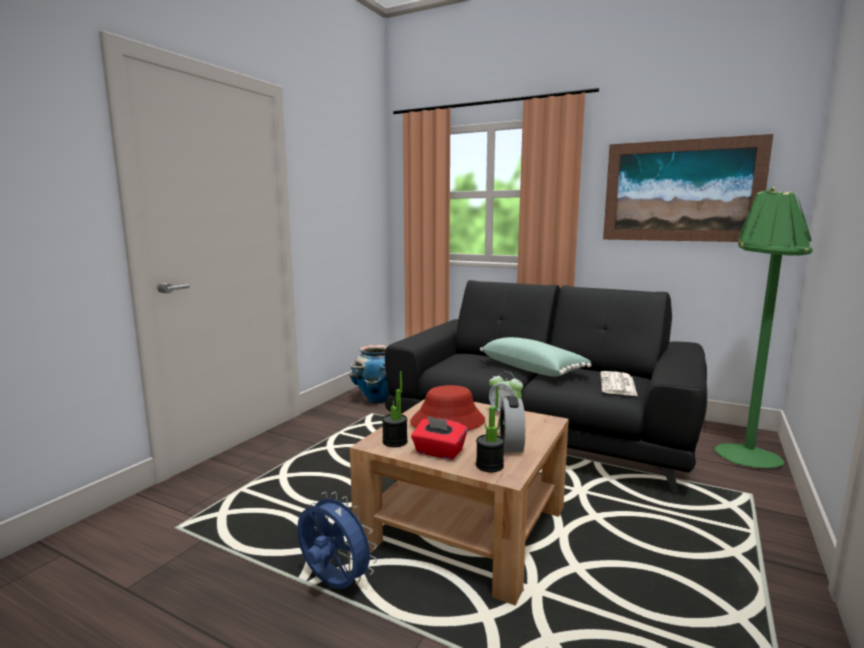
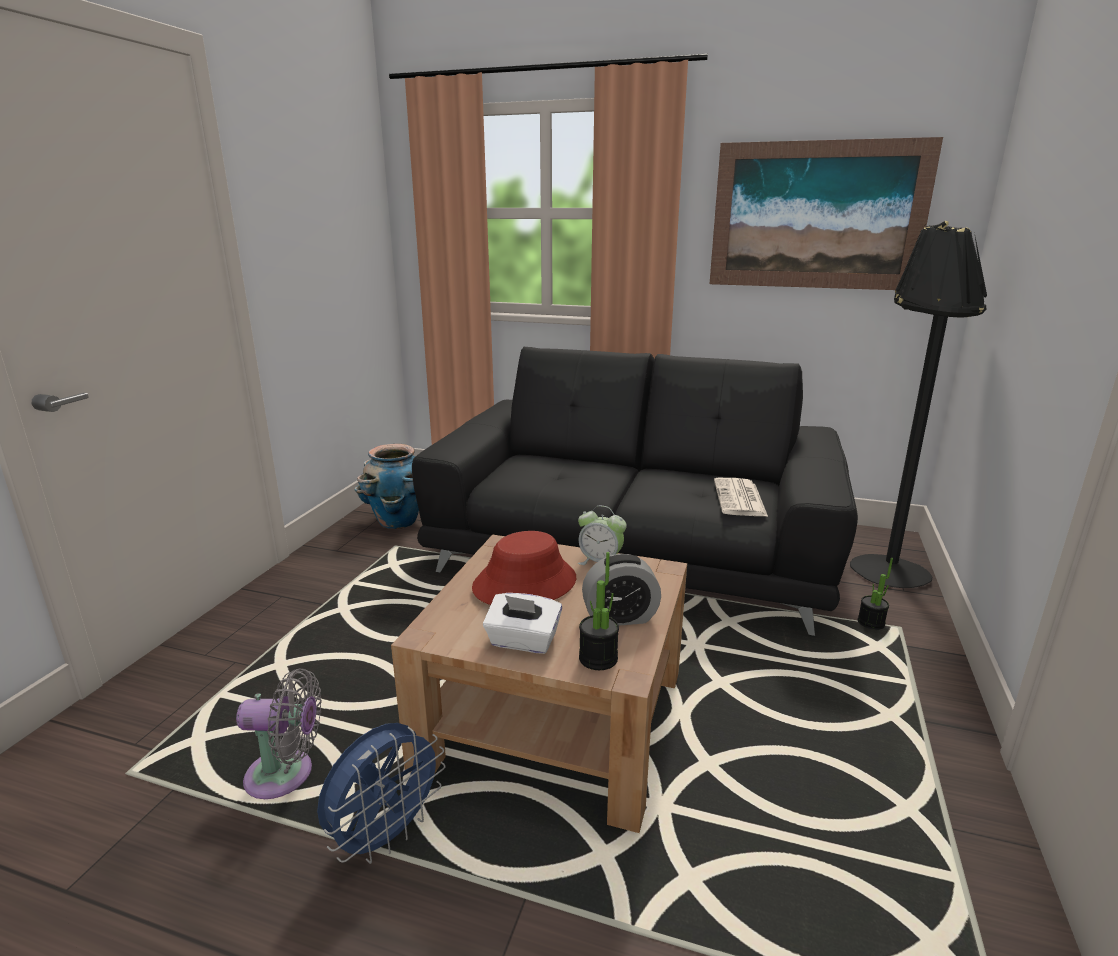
camera: 10 degrees left, 10 degrees up
blue fan [297,492,377,589] -> blue fan turned 105 degrees clockwise [317,723,446,864]
potted plant [382,371,408,447] -> potted plant moved to [857,558,893,630]
red tissue box [411,416,467,460] -> white tissue box [483,593,562,654]
green pillow [480,337,591,377] -> none
alarm clock [500,396,525,453] -> alarm clock turned 90 degrees counterclockwise [582,554,661,626]
green floor lamp [714,187,813,468] -> black floor lamp [850,221,987,588]
none -> grey fan [236,668,322,799]

